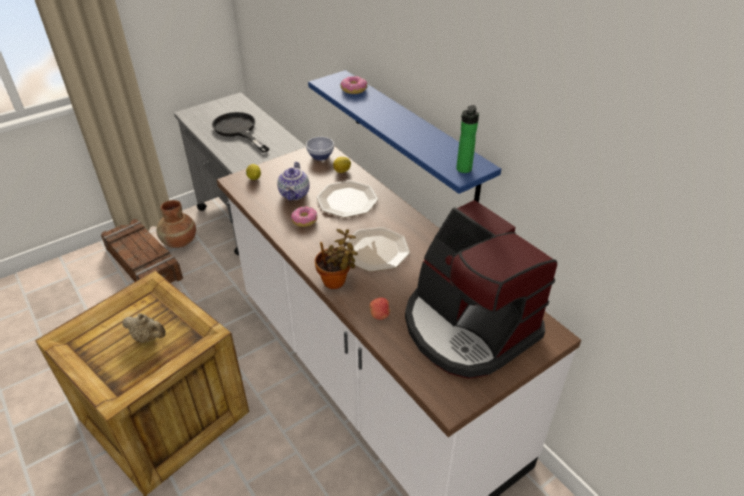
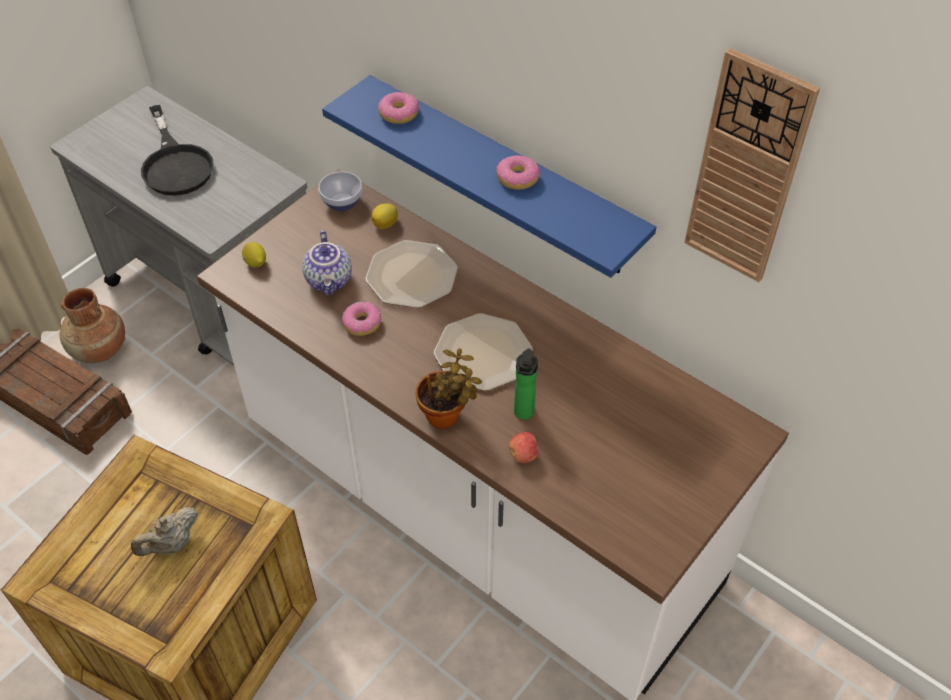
camera: 15 degrees left, 10 degrees up
beige teapot [122,313,166,343] -> beige teapot turned 135 degrees clockwise [131,507,198,556]
black frying pan [212,112,269,153] -> black frying pan turned 150 degrees counterclockwise [141,105,214,196]
coffee machine [405,200,557,379] -> none
bottle [456,105,479,173] -> bottle moved to [514,348,538,420]
none -> donut [496,155,540,190]
none -> wall clock [685,48,820,282]

